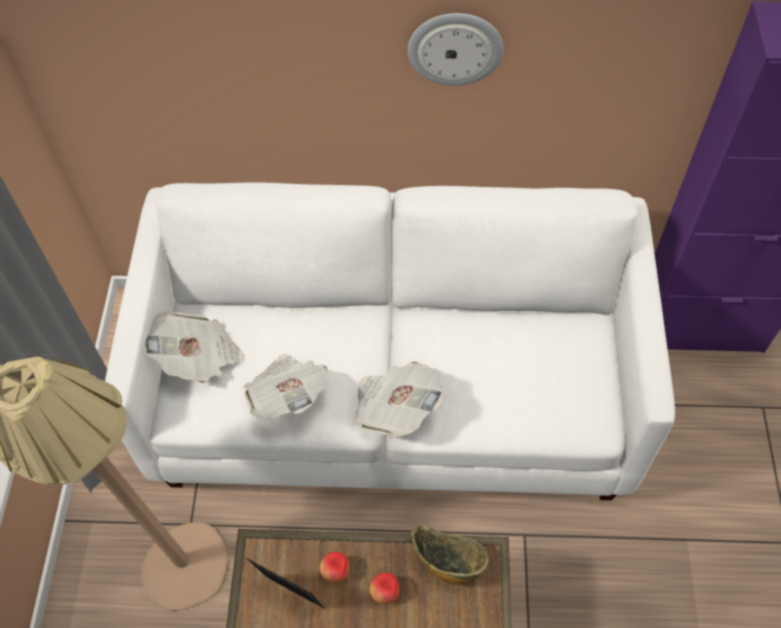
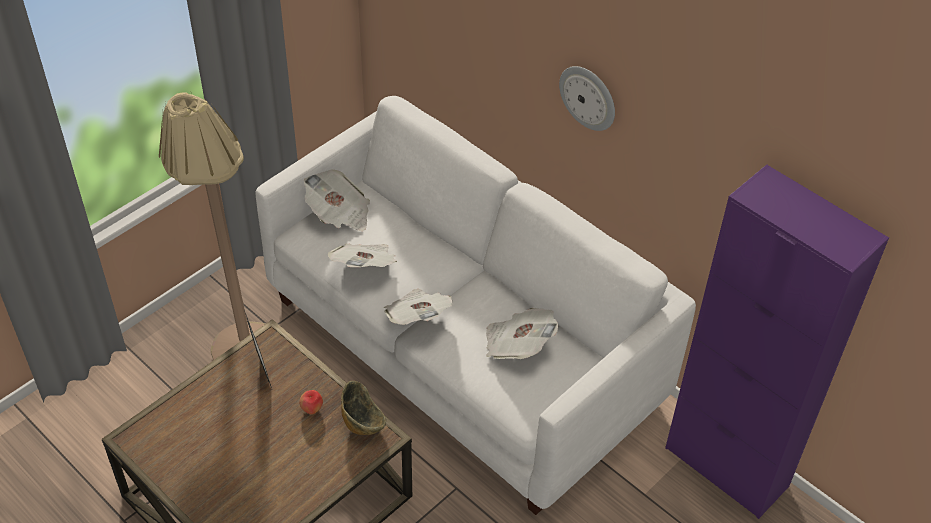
camera: 40 degrees right, 10 degrees down
apple [320,552,349,582] -> none
none -> newspaper [486,308,558,359]

